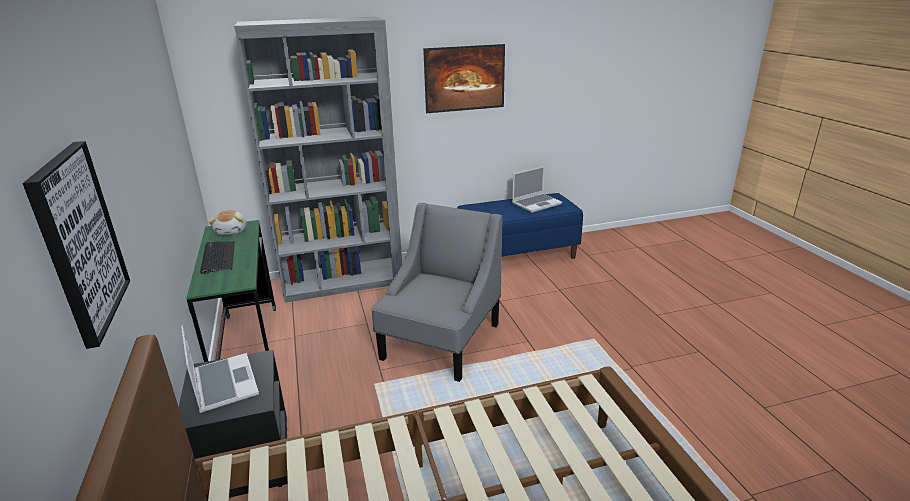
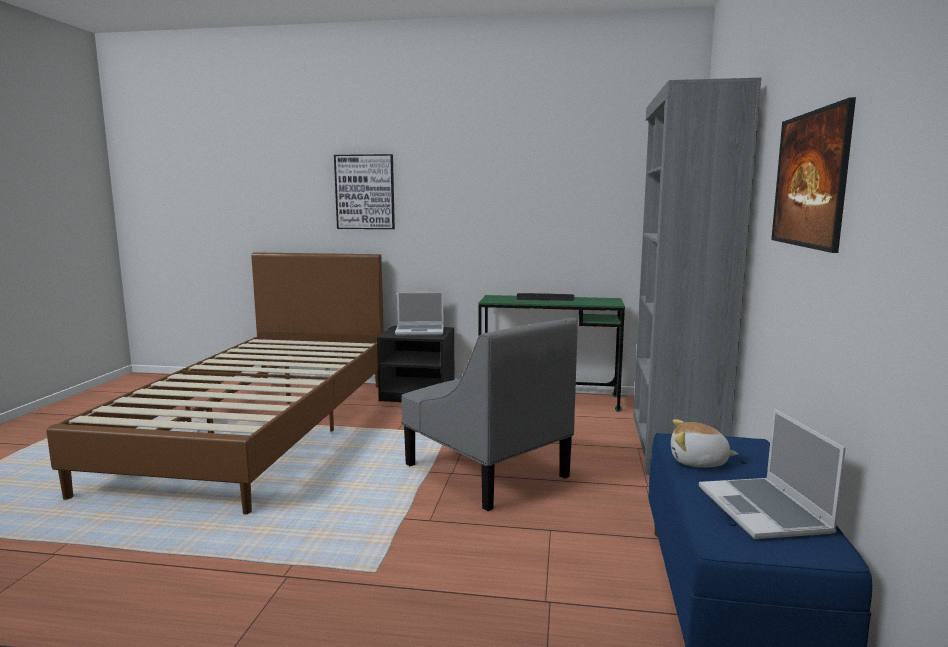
camera: 115 degrees right, 15 degrees down
plush toy [208,210,246,235] -> plush toy moved to [671,419,738,467]

